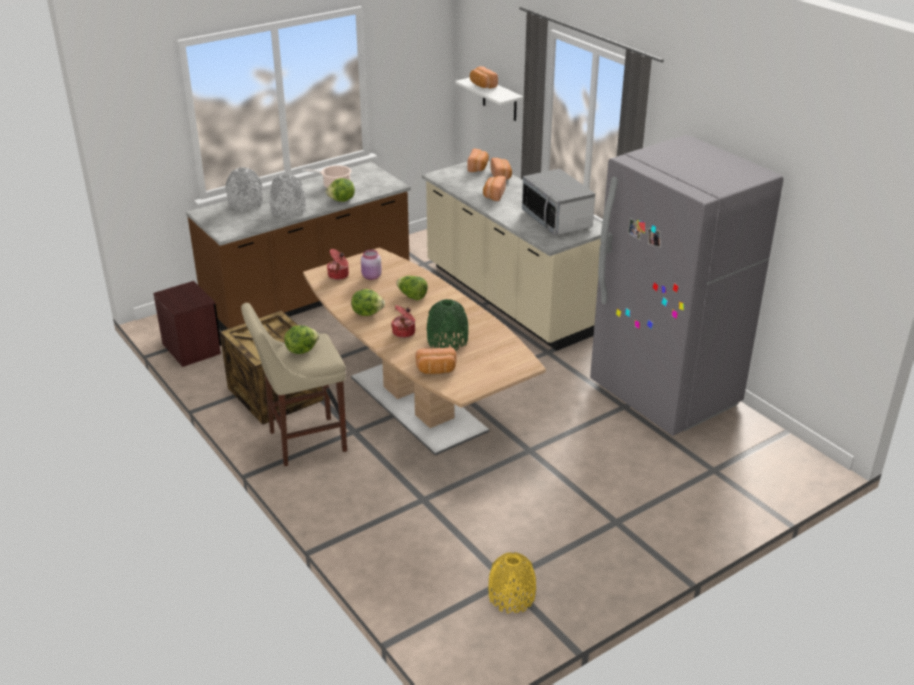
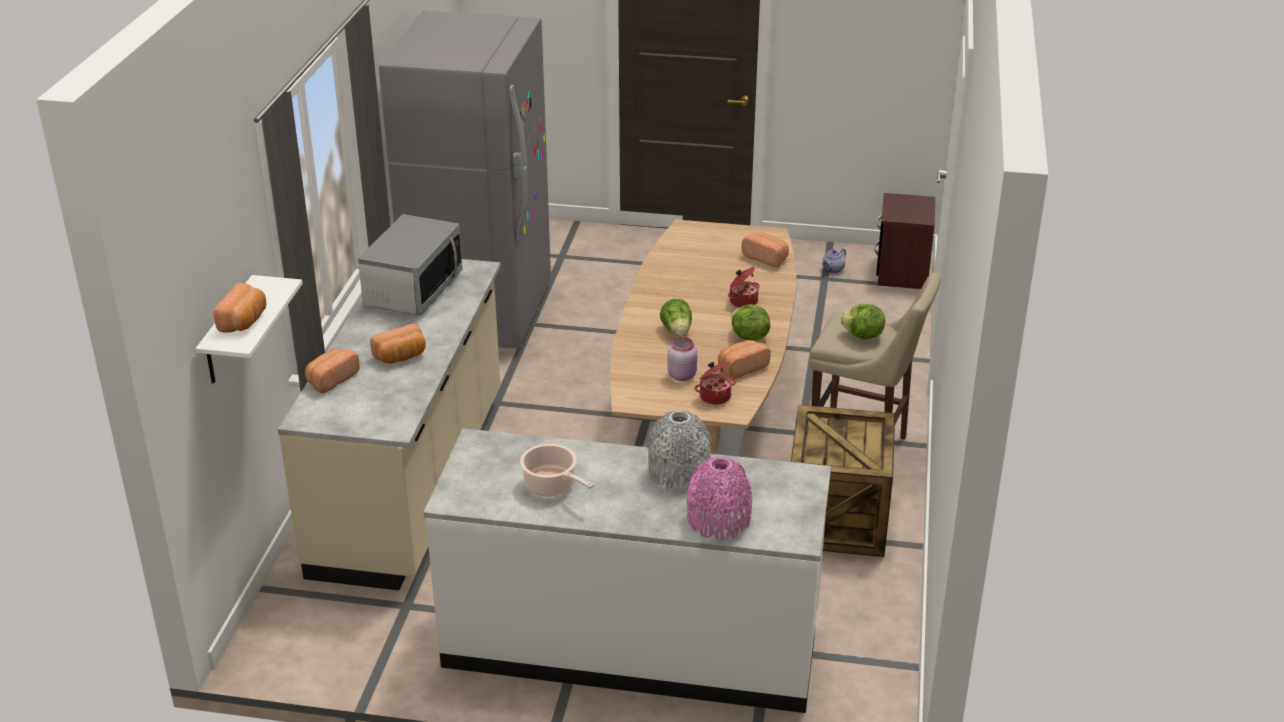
camera: 135 degrees left, 0 degrees up
brown nightstand [153,281,222,367] -> brown nightstand moved to [875,193,936,289]
brown counter [186,162,411,331] -> white counter [423,428,831,713]
grey vase [226,167,263,211] -> pink vase [687,457,752,540]
lettuce [326,178,355,202] -> none
green vase [427,299,468,351] -> none
bread [467,149,489,172] -> bread moved to [718,340,771,379]
yellow vase [488,552,536,613] -> teapot [822,248,846,274]

